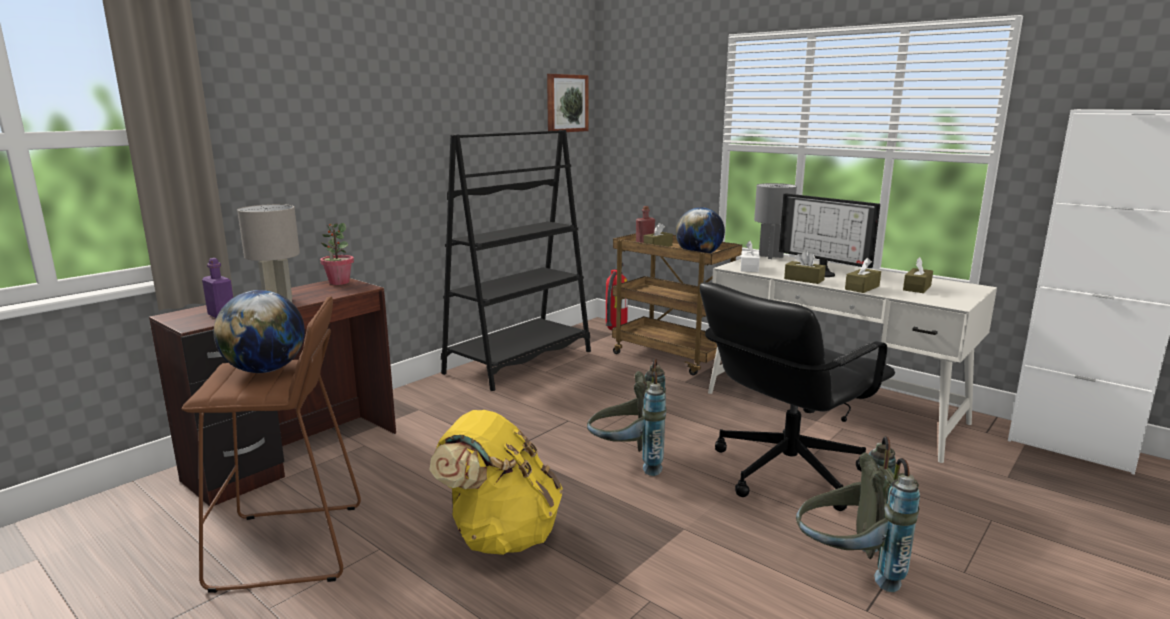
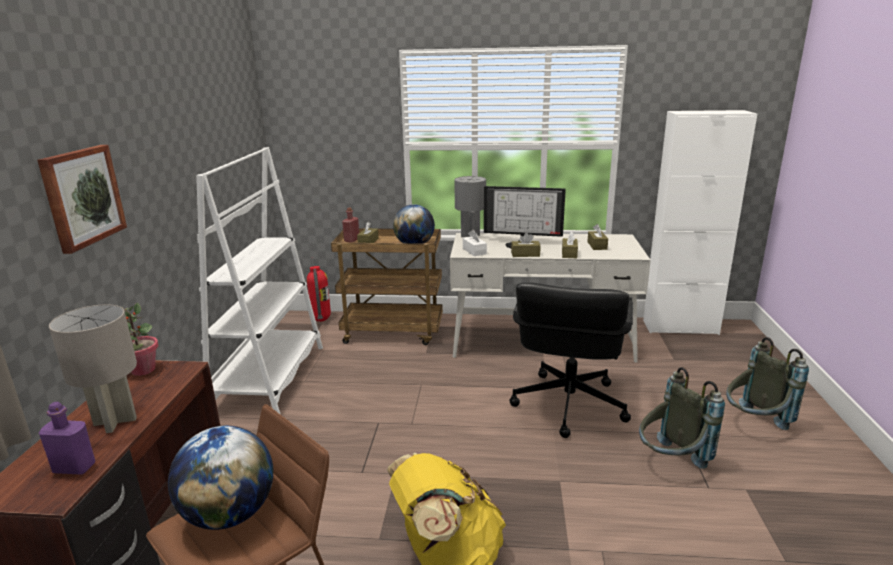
camera: 35 degrees left, 5 degrees up
black bookcase [441,130,591,391] -> white bookcase [196,147,323,415]
picture [547,74,589,132] -> picture moved to [37,145,127,254]
grey backpack [587,359,666,476] -> grey backpack moved to [726,337,809,430]

